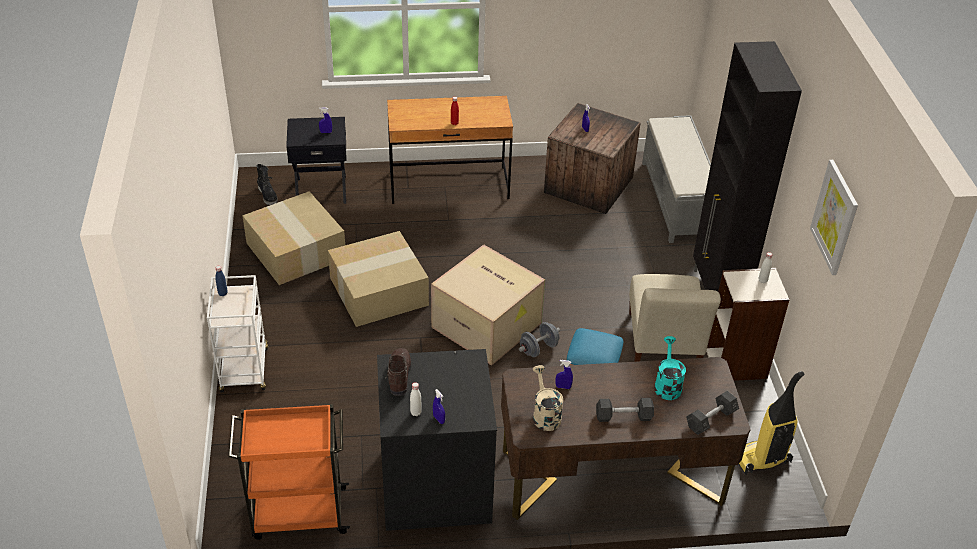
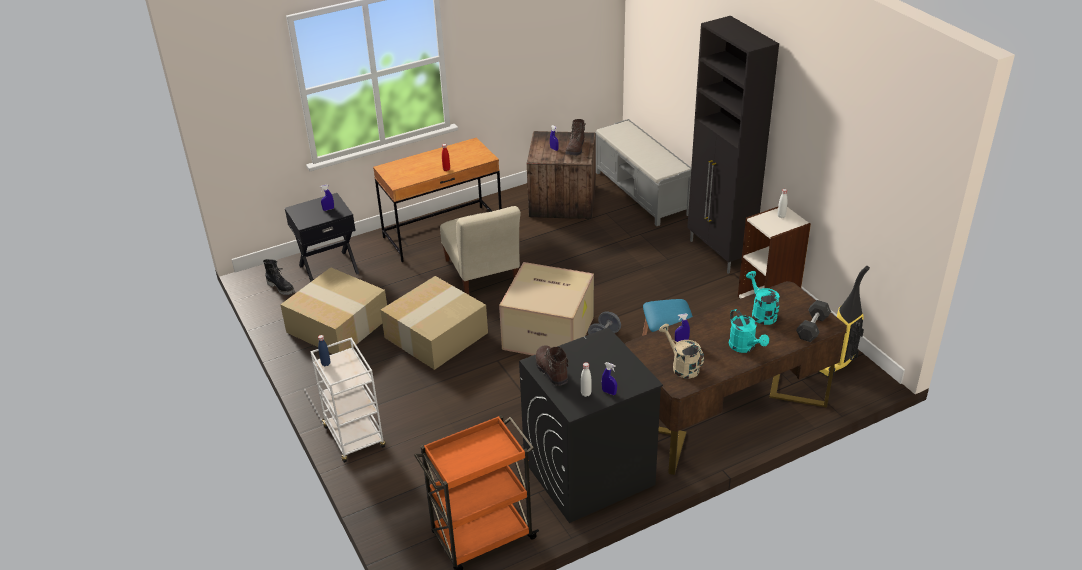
camera: 20 degrees left, 5 degrees down
grey dumbbell [596,398,654,422] -> turquoise watering can [729,309,769,353]
beige chair [629,274,721,362] -> beige chair moved to [440,206,521,295]
picture [810,160,858,275] -> none
none -> brown boot [565,119,586,156]

